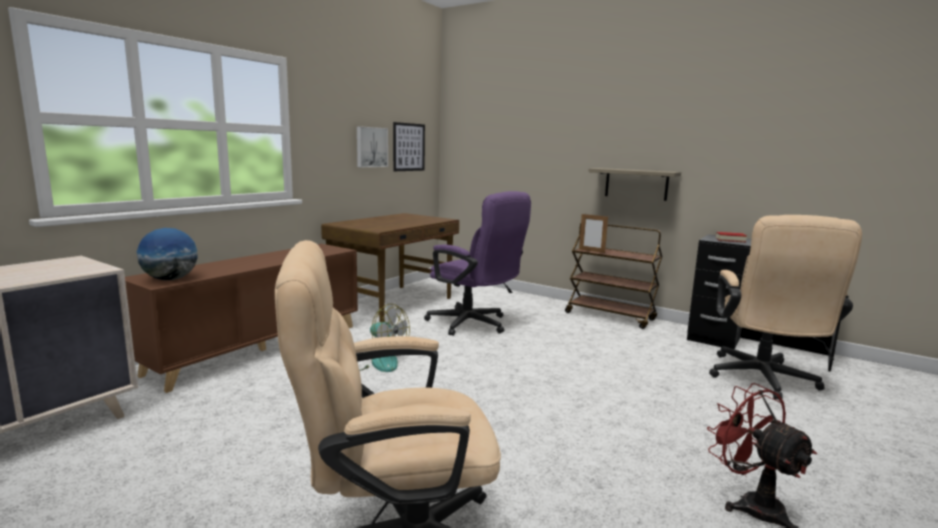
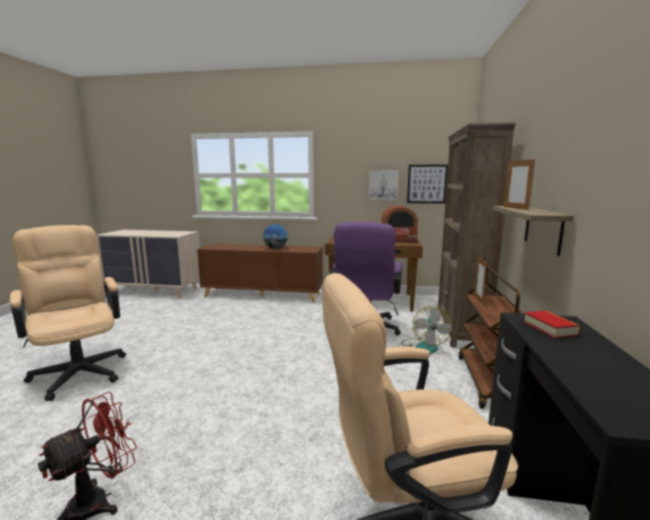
camera: 65 degrees right, 0 degrees up
globe [137,228,197,280] -> globe moved to [263,224,288,249]
fan [360,304,410,372] -> fan moved to [401,306,453,354]
none -> radio [381,206,418,242]
none -> brown bookcase [438,122,516,348]
none -> picture frame [504,158,535,210]

